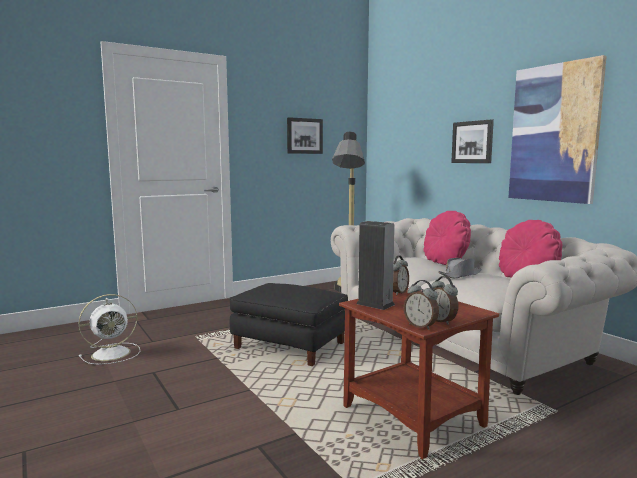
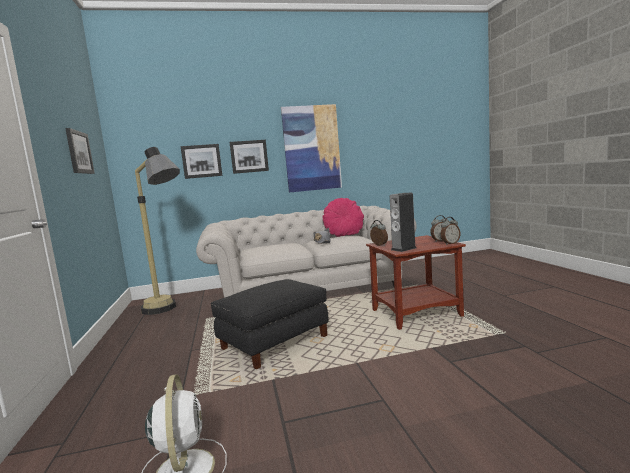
camera: 70 degrees left, 0 degrees up
pink pillow [424,211,471,265] -> none
none -> picture [180,144,222,179]

